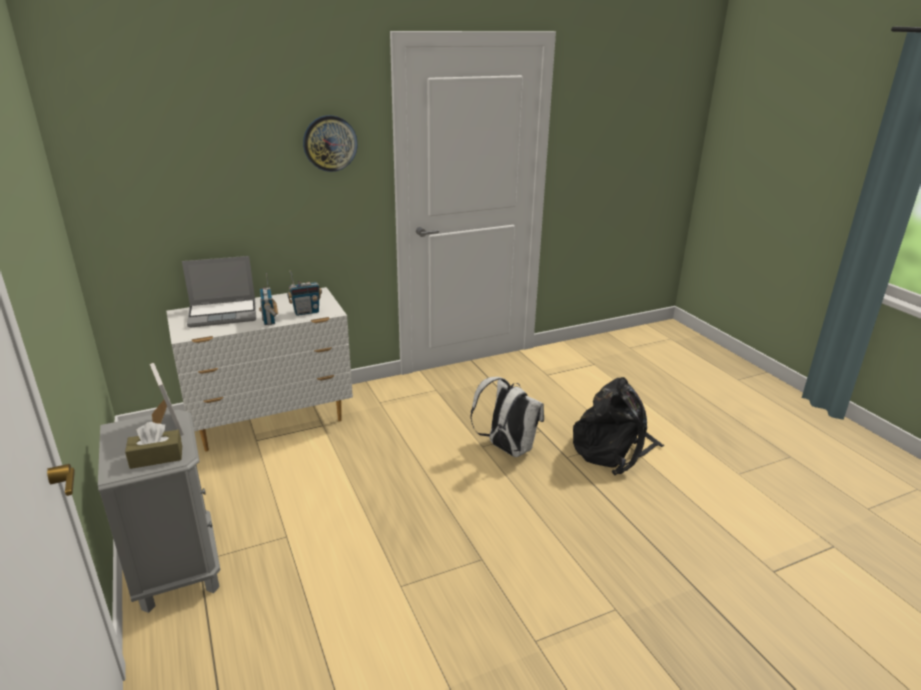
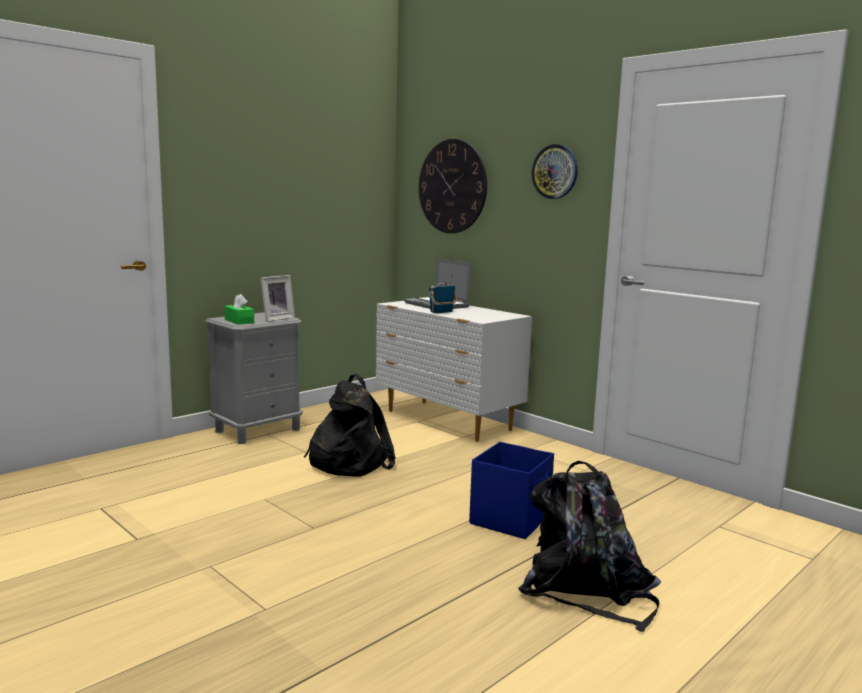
camera: 70 degrees right, 15 degrees down
brown tissue box [125,422,182,469] -> green tissue box [224,294,254,325]
radio [287,271,322,316] -> none
white backpack [470,377,544,457] -> blue storage box [469,442,554,539]
none -> black backpack [304,374,396,477]
none -> wall clock [419,139,487,233]

